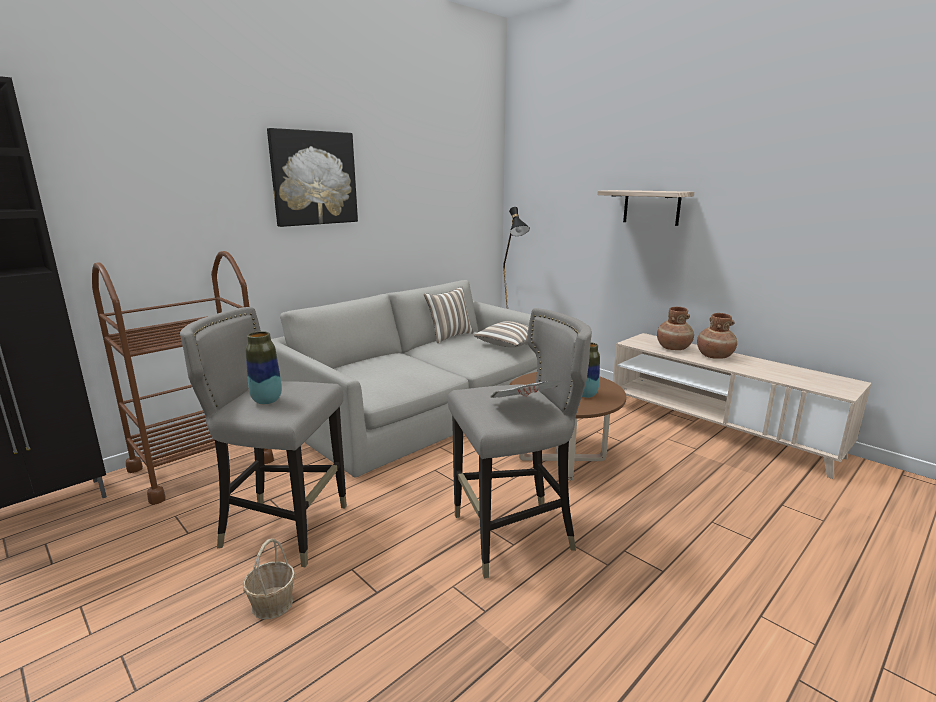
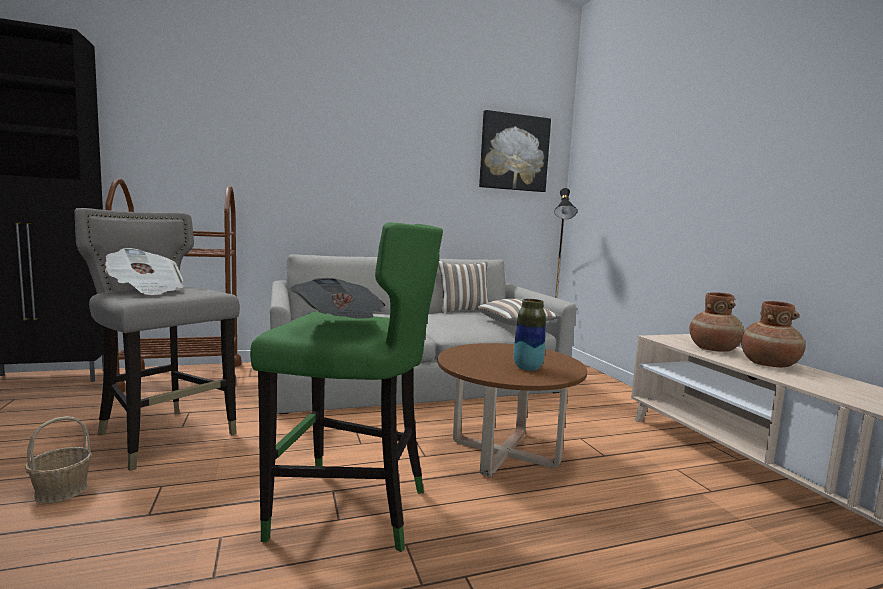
camera: 25 degrees right, 10 degrees down
vase [246,331,282,404] -> newspaper [105,248,184,295]
picture [267,128,358,227] -> picture moved to [479,110,551,192]
grey stool [448,308,592,578] -> green stool [250,222,443,552]
shelf [597,190,694,226] -> none

